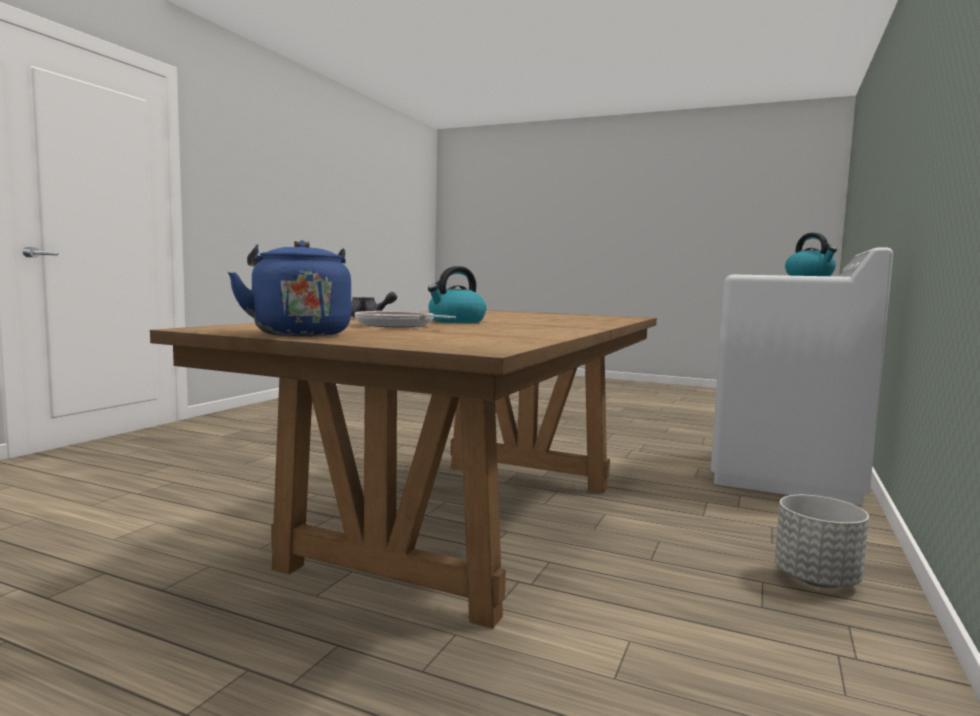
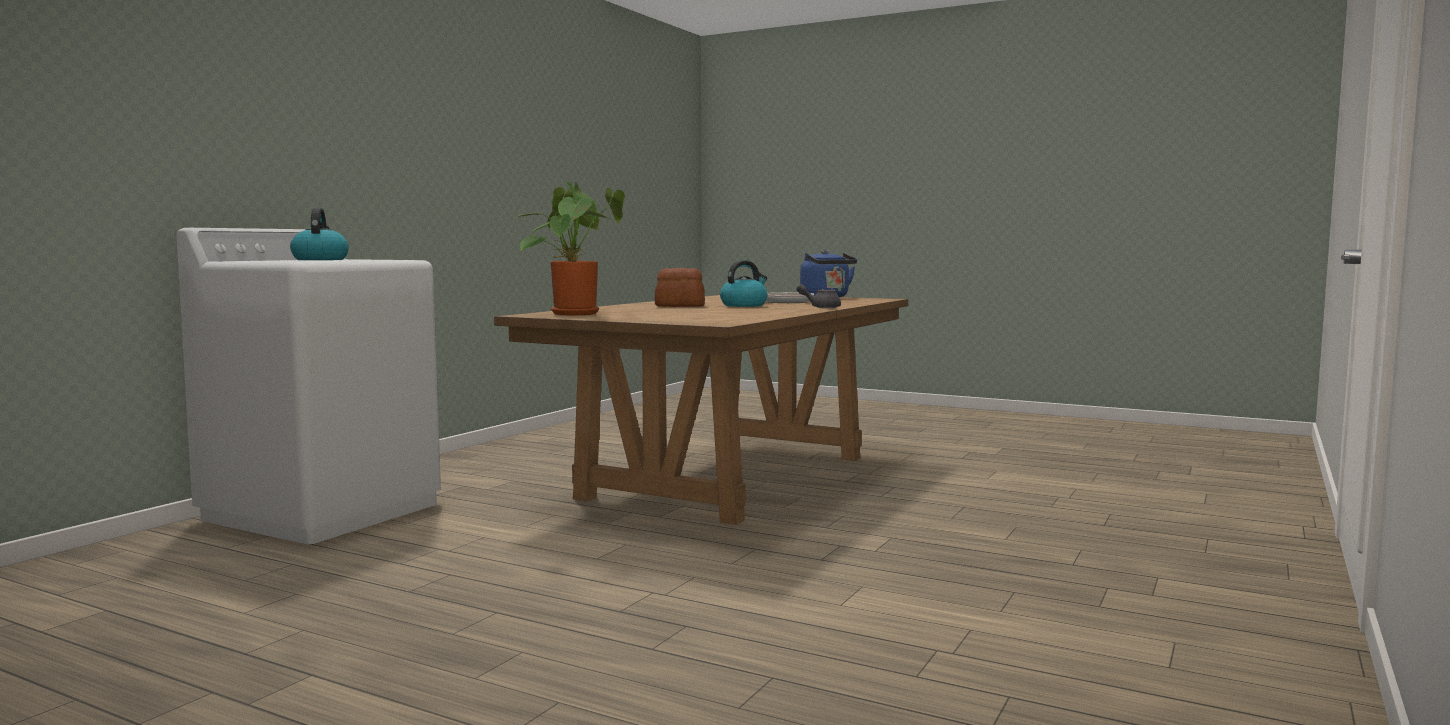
camera: 175 degrees left, 0 degrees up
grey planter [775,495,869,588] -> none
none -> potted plant [516,182,625,315]
none -> bread [655,268,705,307]

